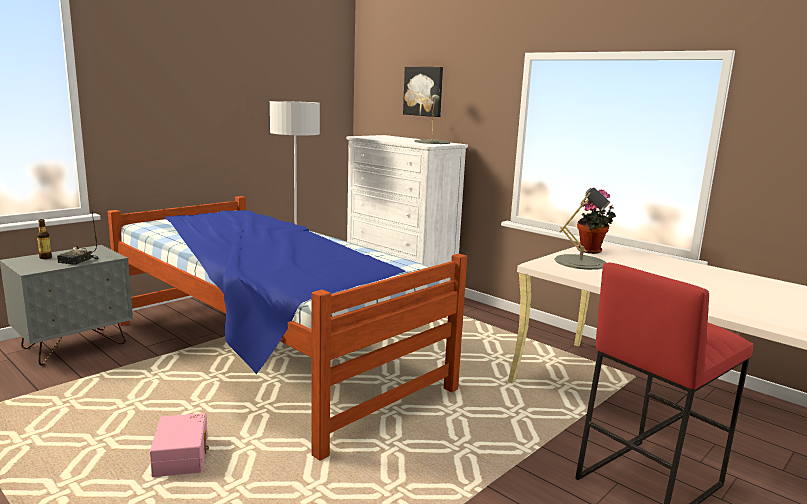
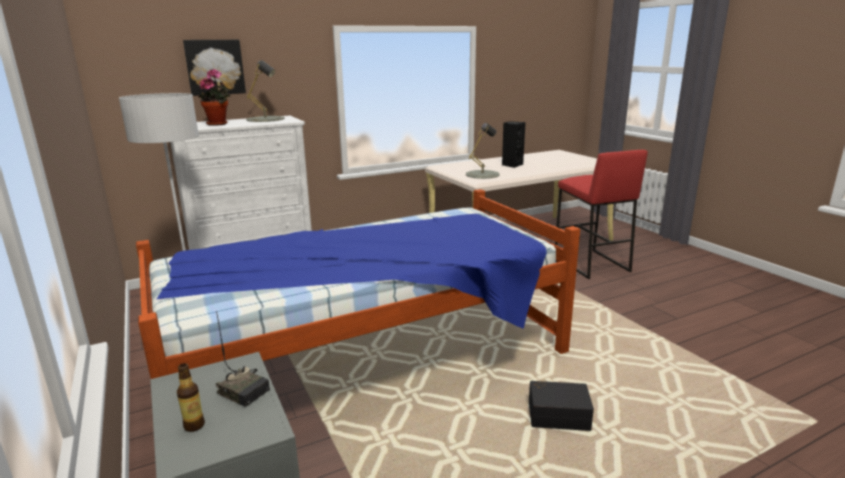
camera: 70 degrees left, 5 degrees up
pink storage box [150,413,209,477] -> black storage box [529,381,594,431]
potted plant [577,189,616,254] -> potted plant moved to [198,69,230,126]
none -> black speaker [502,121,526,168]

